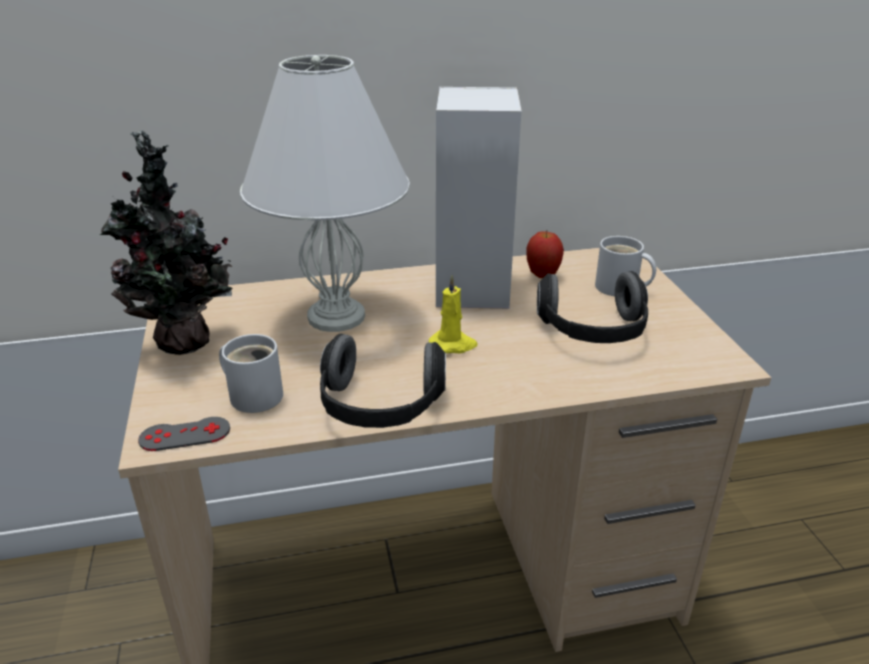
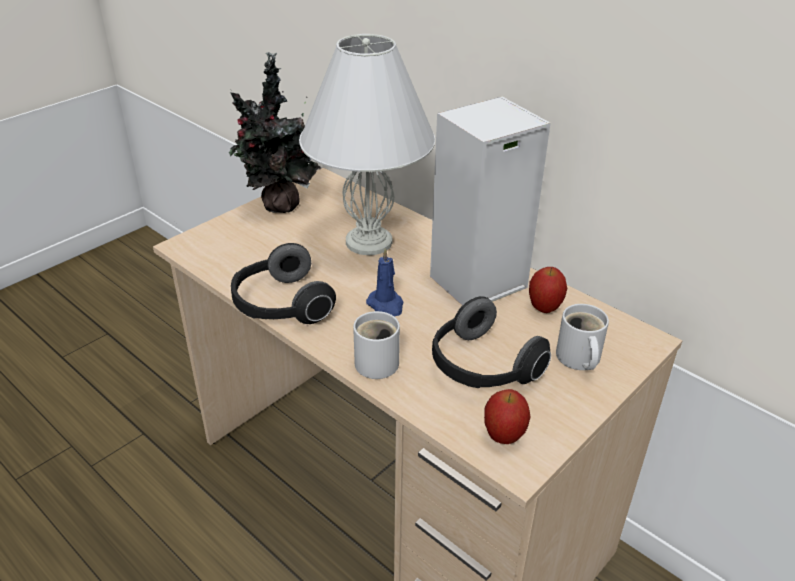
camera: 55 degrees right, 5 degrees up
grey game controller [138,417,230,451] -> none
white mug [219,334,283,413] -> white mug moved to [353,311,400,379]
yellow candle [429,275,478,353] -> blue candle [366,247,404,316]
none -> apple [484,389,530,444]

